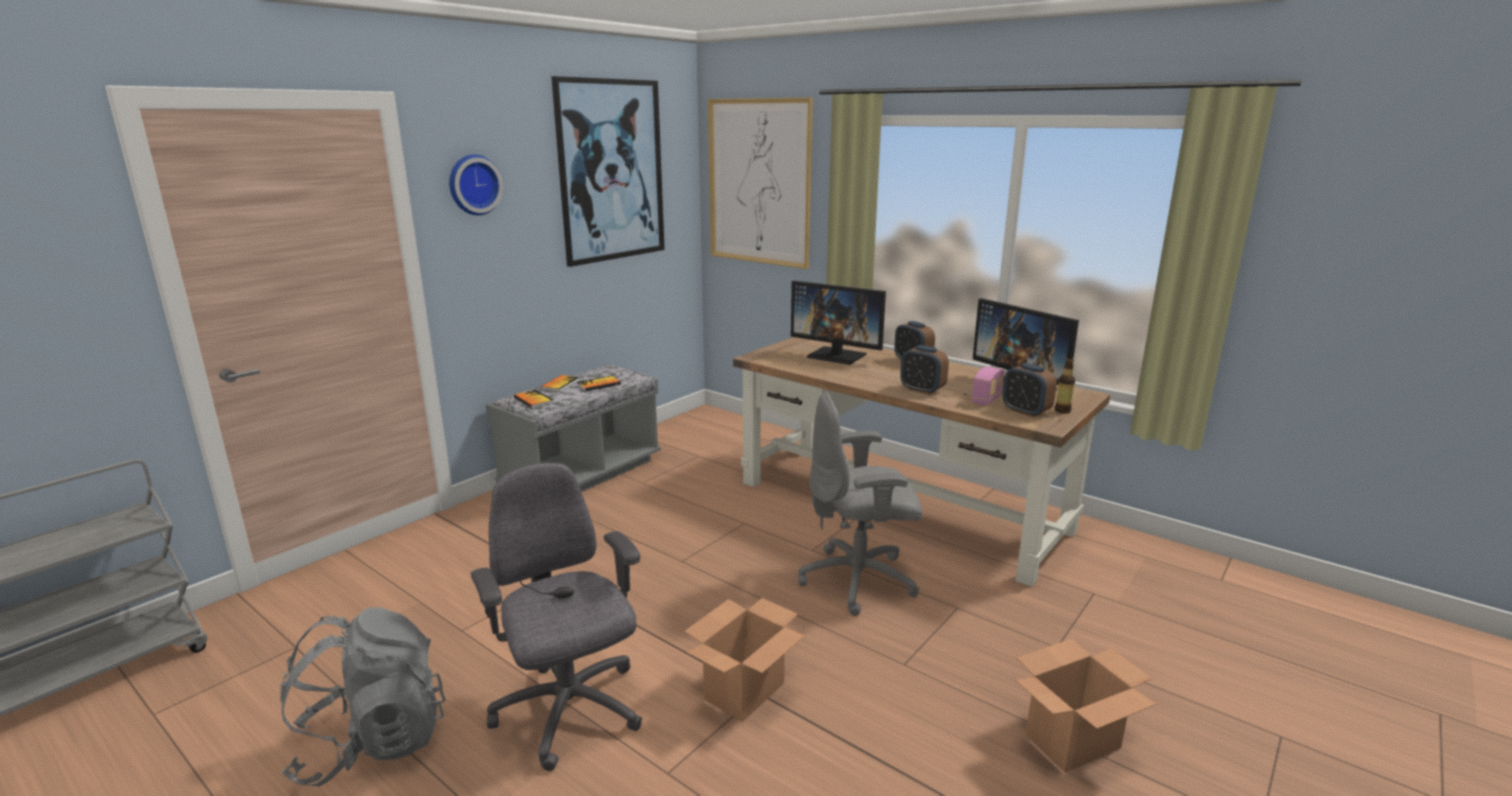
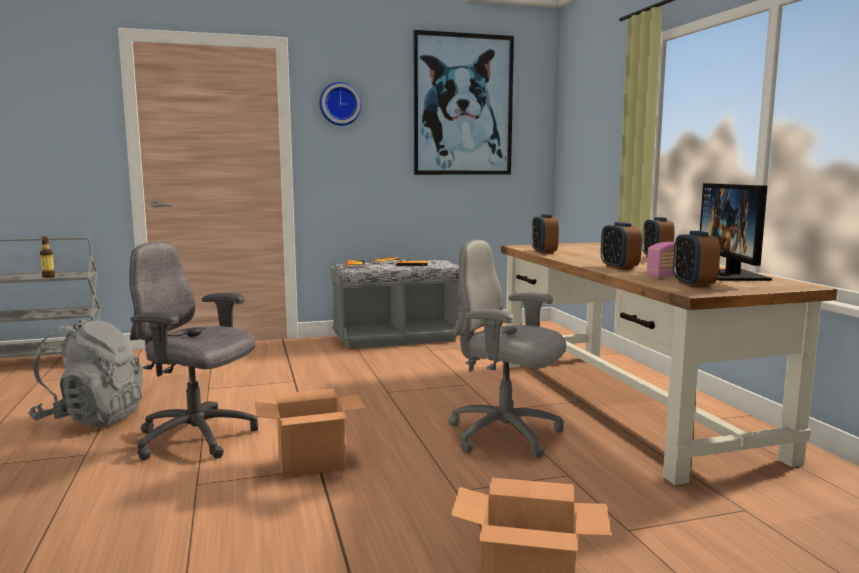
camera: 35 degrees right, 10 degrees down
grey office chair [471,463,642,771] -> grey office chair turned 75 degrees counterclockwise [129,241,258,460]
picture [708,98,813,269] -> none
monitor [791,281,886,365] -> none
bottle [1055,358,1075,414] -> bottle moved to [40,237,55,278]
none -> alarm clock [532,214,559,254]

